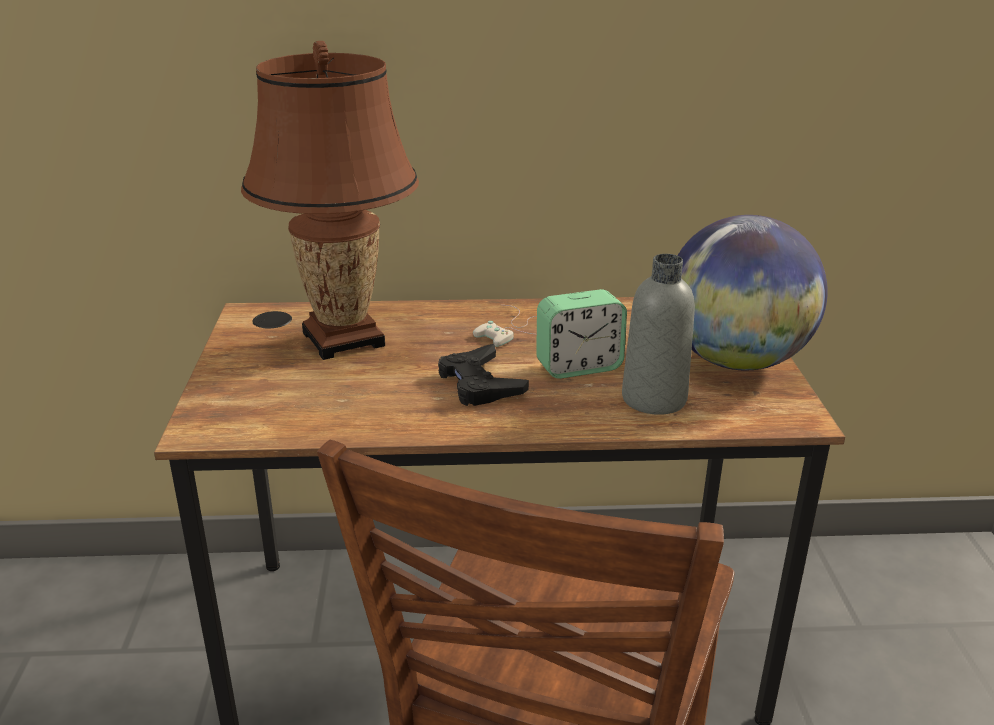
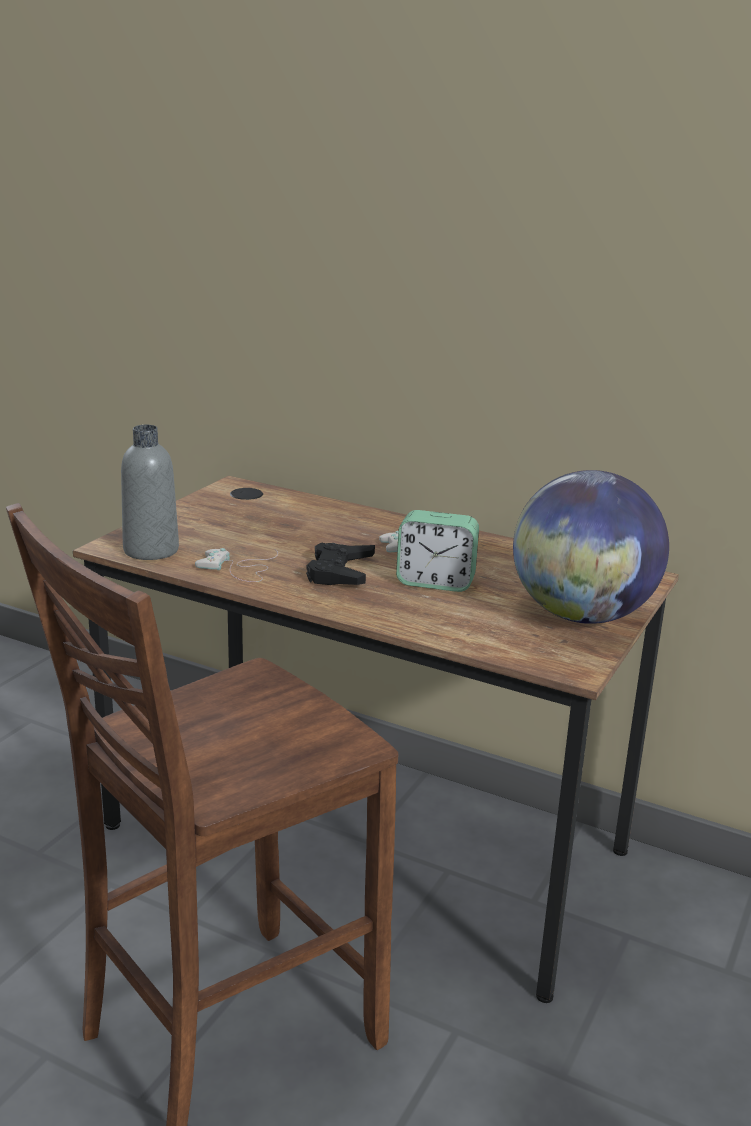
camera: 30 degrees right, 5 degrees down
brown table lamp [241,41,419,360] -> none
grey bottle [622,254,695,415] -> grey bottle moved to [121,425,179,560]
none -> white game controller [195,548,278,582]

